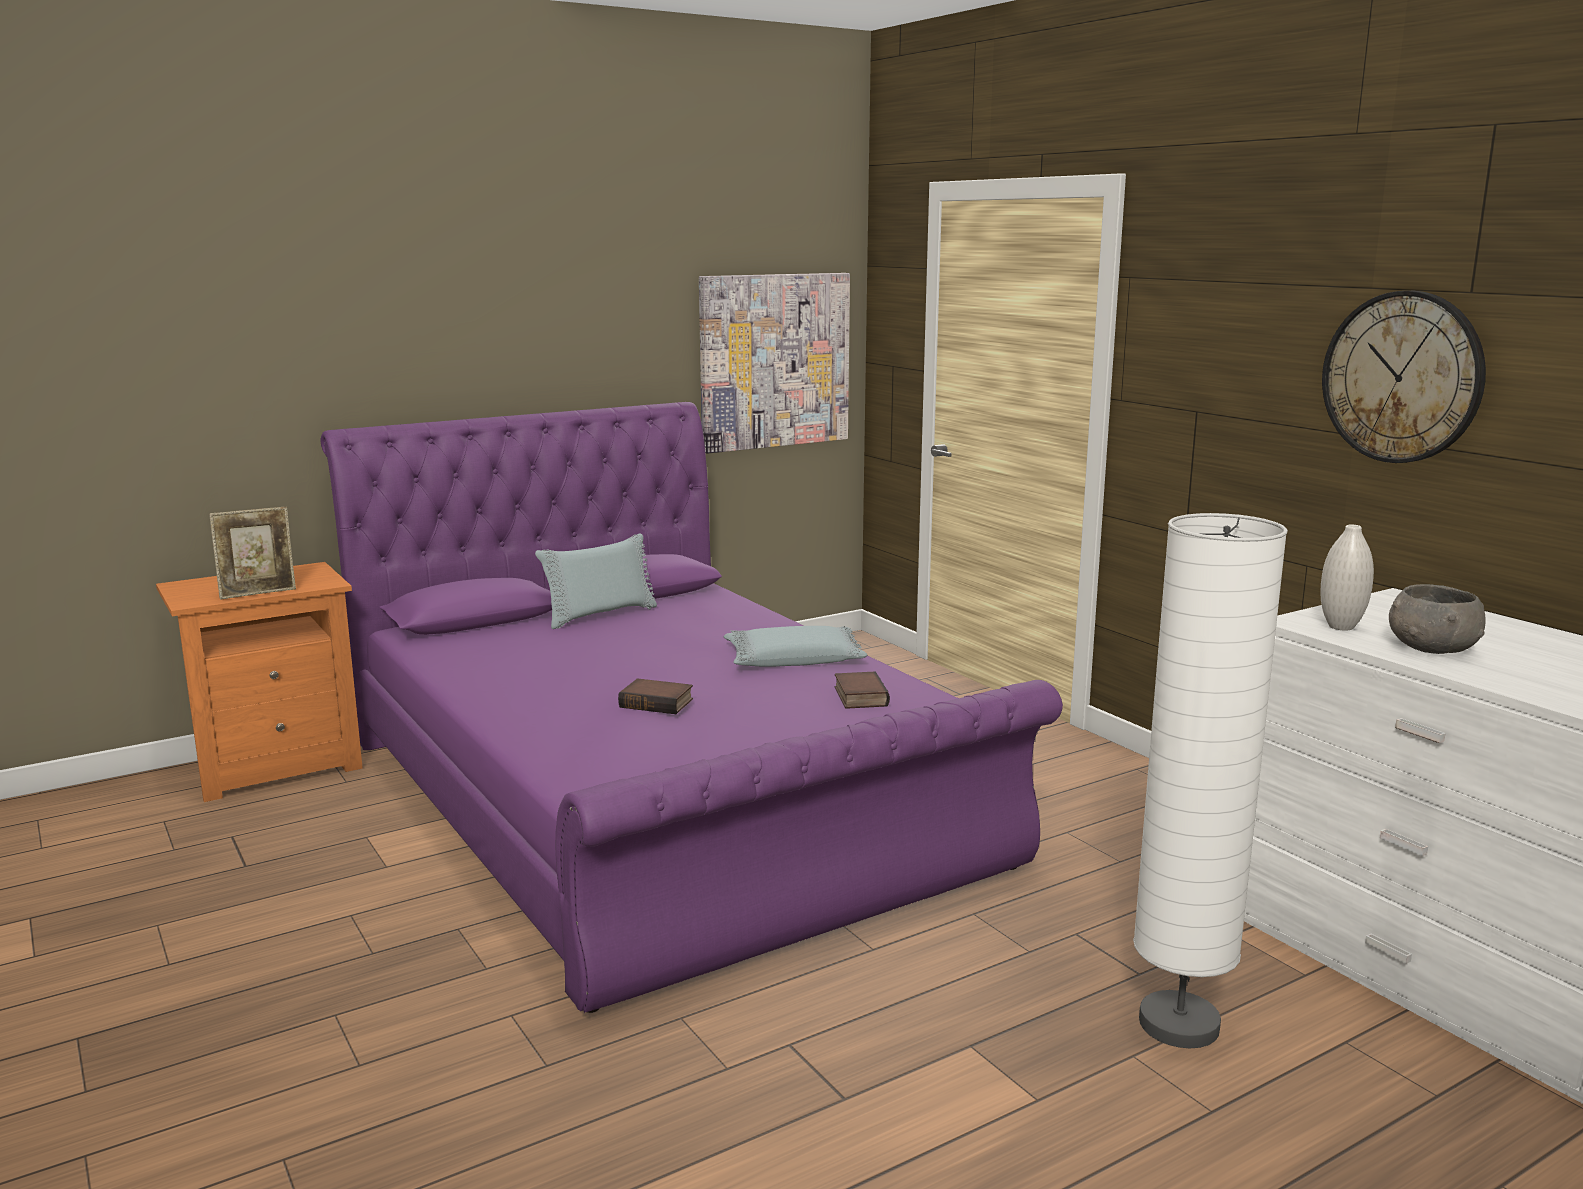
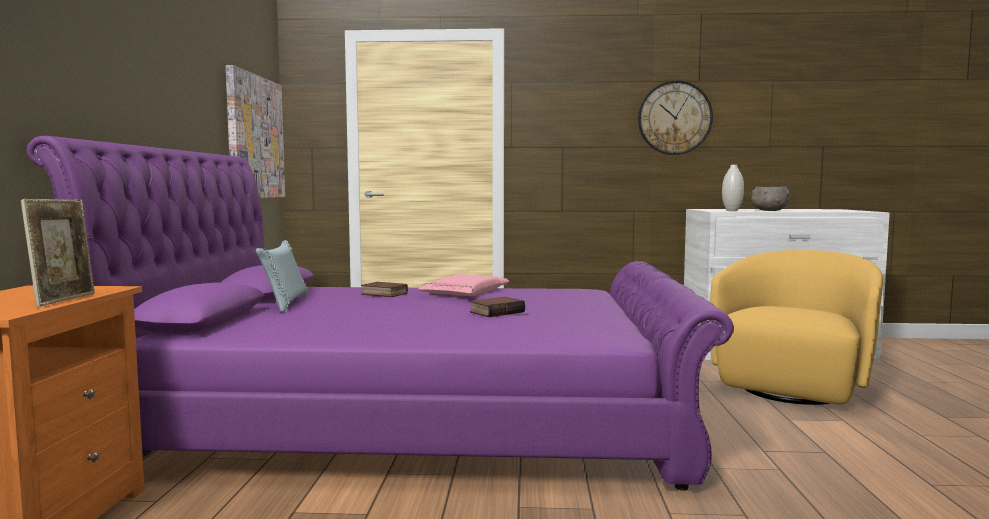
camera: 55 degrees left, 10 degrees down
blue pillow [724,626,867,667] -> pink pillow [418,274,509,296]
book [835,671,890,709] -> book moved to [361,282,408,297]
white floor lamp [1133,513,1288,1048] -> yellow armchair [710,250,883,405]

